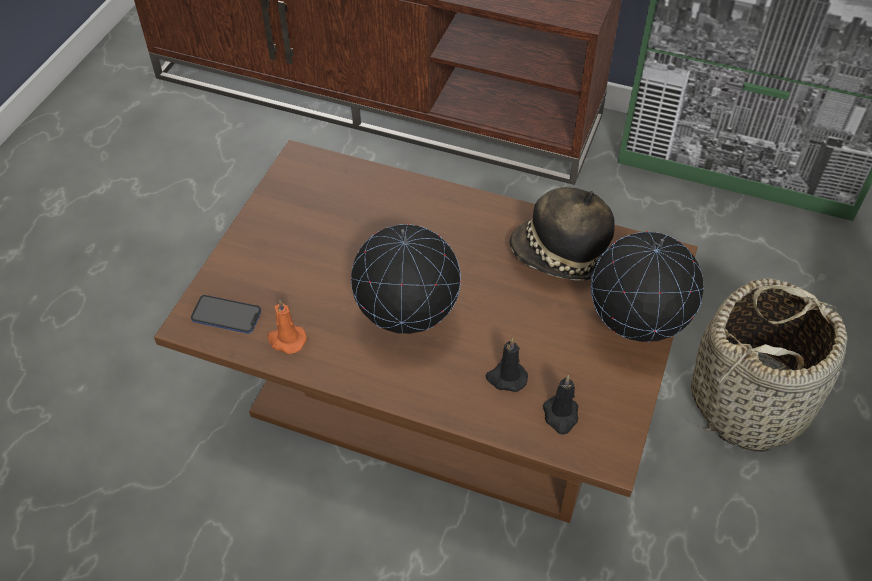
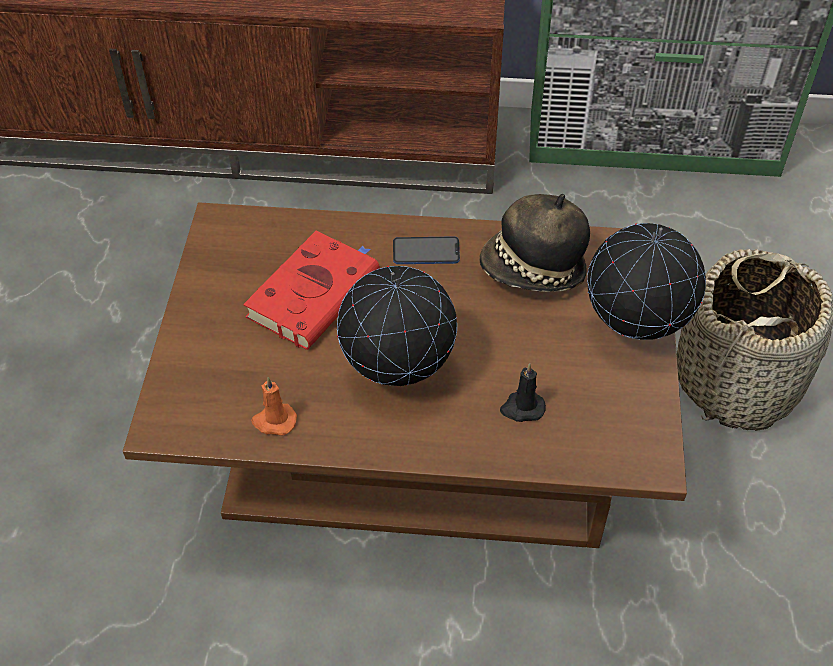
camera: 15 degrees left, 0 degrees up
phone [191,295,261,334] -> phone moved to [393,236,460,264]
black candle [543,375,578,435] -> none
none -> red book [243,231,380,350]

